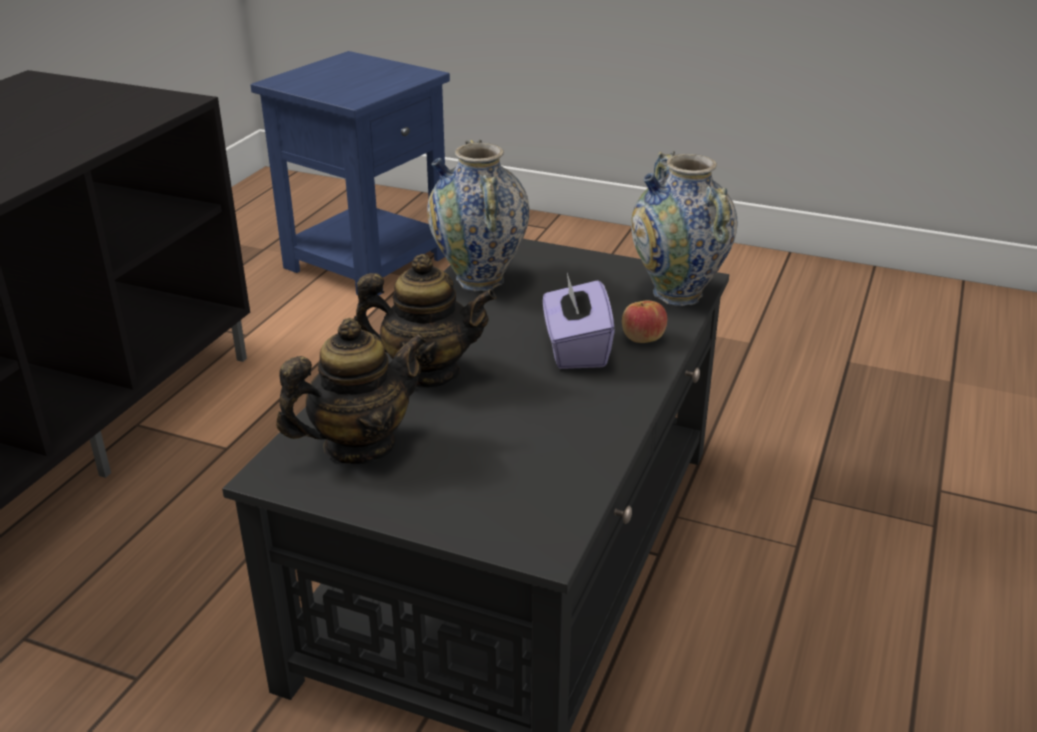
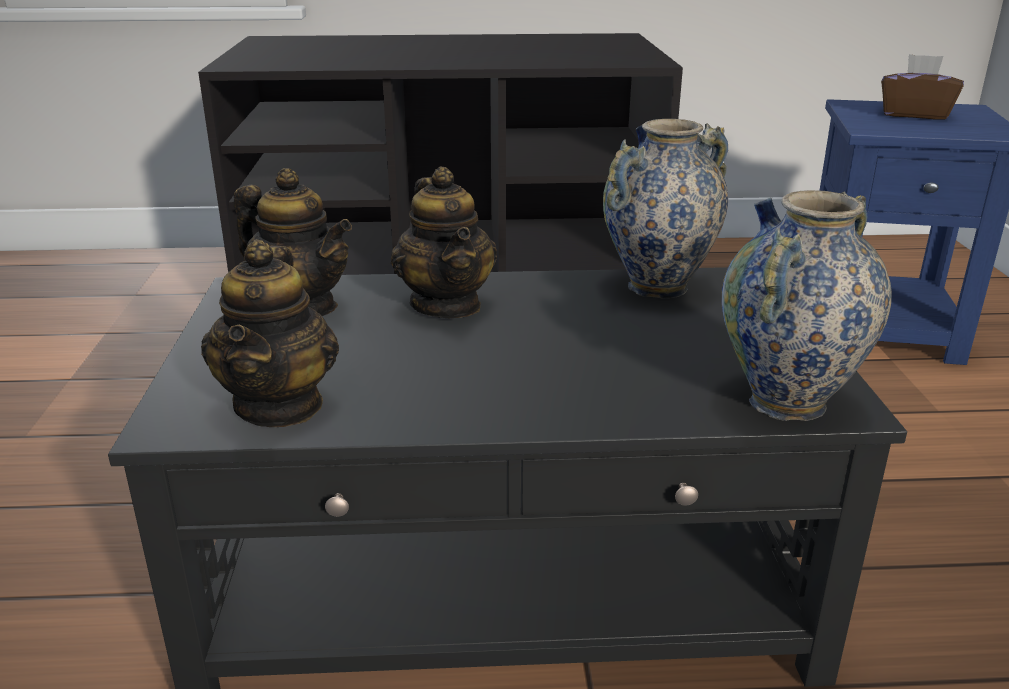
camera: 65 degrees right, 5 degrees down
purple tissue box [543,273,615,369] -> none
apple [622,301,667,343] -> none
none -> teapot [201,239,339,427]
none -> brown tissue box [881,54,964,120]

